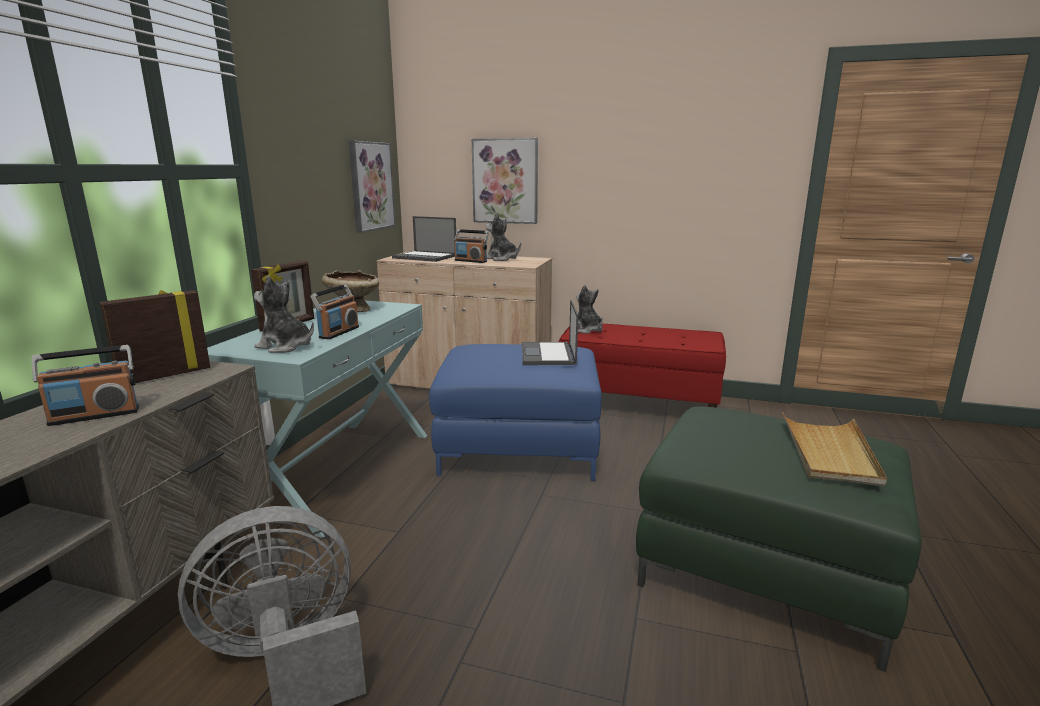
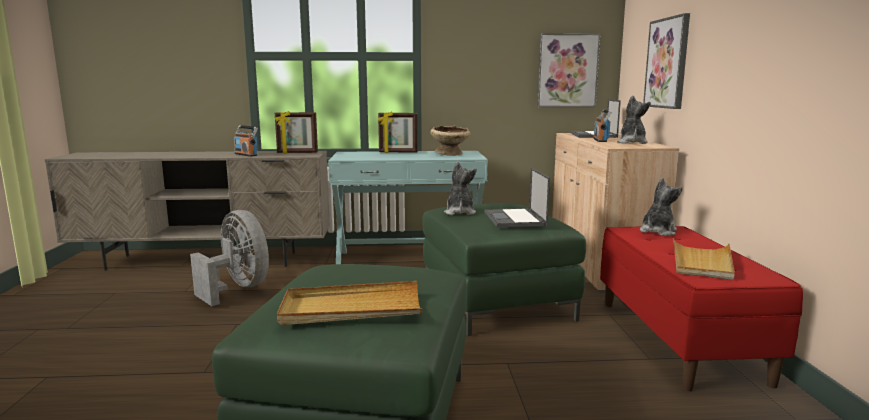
camera: 70 degrees right, 5 degrees down
picture frame [99,290,210,383] -> picture frame turned 150 degrees clockwise [275,111,318,153]
plush toy [254,276,314,353] -> plush toy moved to [444,162,477,215]
radio [310,284,359,339] -> none
blue ottoman [429,344,602,481] -> green ottoman [422,203,586,336]
laptop [522,300,578,365] -> laptop turned 75 degrees counterclockwise [485,168,550,227]
none -> beige tray [673,238,735,280]

